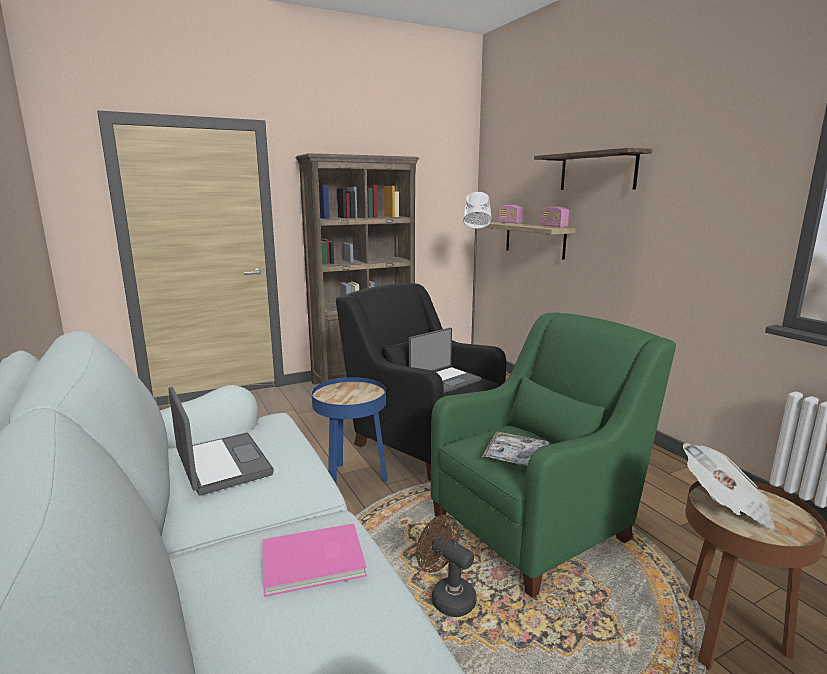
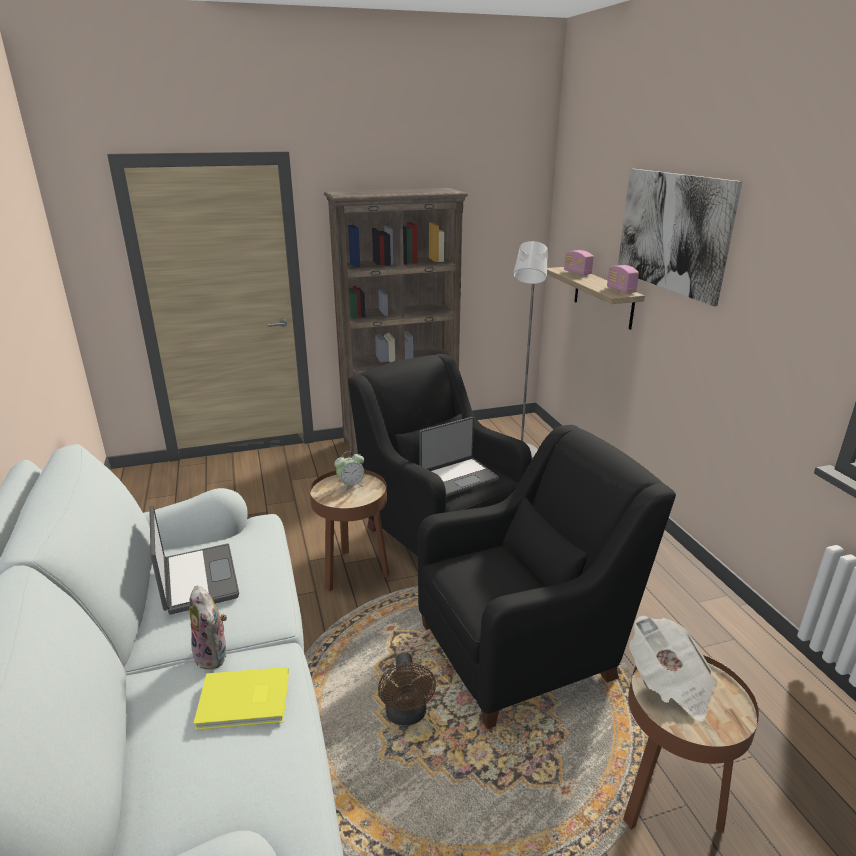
camera: 10 degrees right, 10 degrees up
pink book [262,524,367,597] -> yellow book [193,667,289,730]
blue side table [312,377,387,485] -> brown side table [310,470,389,592]
brown fan [416,515,477,617] -> brown fan turned 150 degrees counterclockwise [378,652,436,726]
green armchair [431,312,676,598] -> black armchair [418,425,676,729]
tray [482,432,549,466] -> none
shelf [534,148,652,190] -> picture [618,169,742,306]
none -> plush toy [189,585,227,669]
none -> alarm clock [334,451,365,491]

